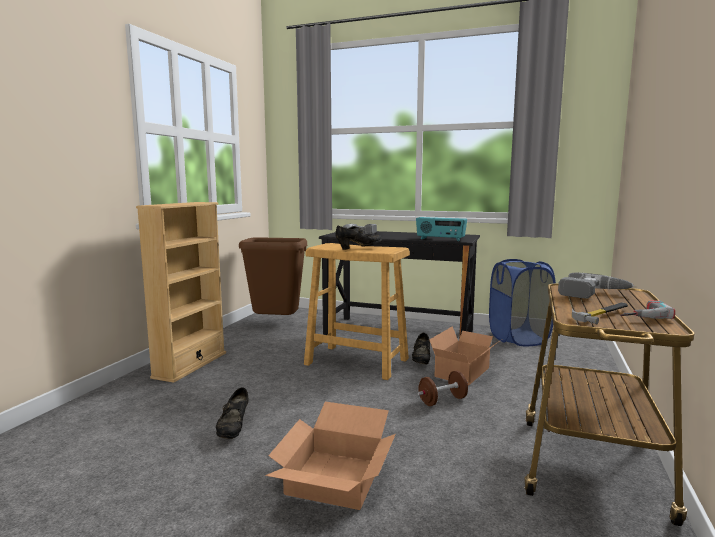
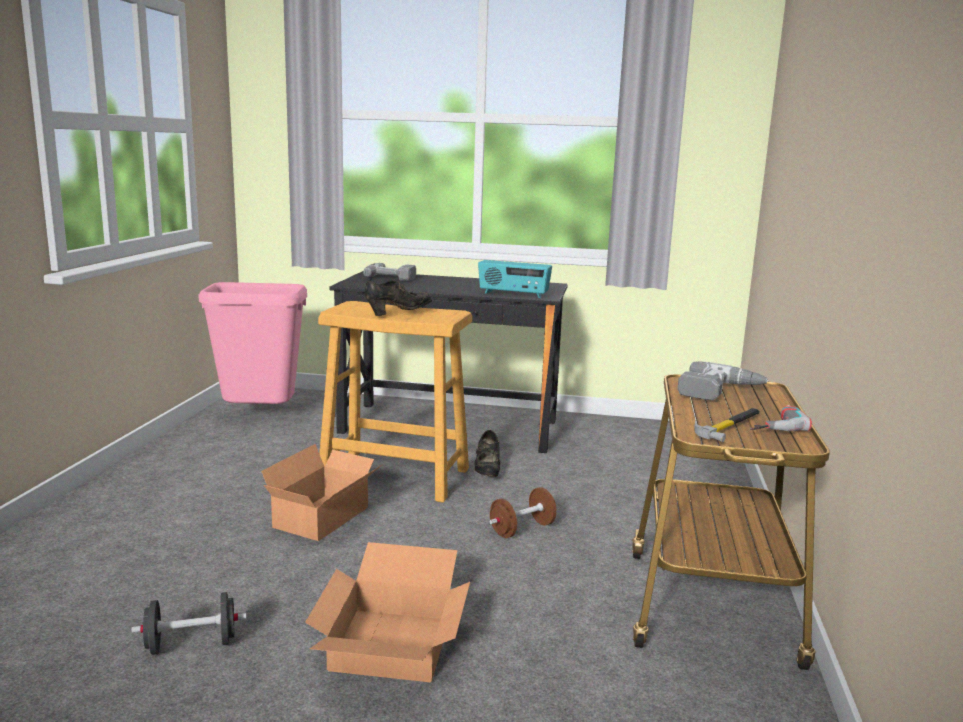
camera: 10 degrees left, 5 degrees up
beige bookcase [136,202,226,383] -> none
black shoe [216,387,249,439] -> none
brown trash can [239,237,307,315] -> pink trash can [198,282,307,404]
cardboard box [429,326,502,386] -> cardboard box moved to [261,444,383,541]
blue laundry basket [489,259,556,346] -> none
none -> black dumbbell [131,592,246,655]

